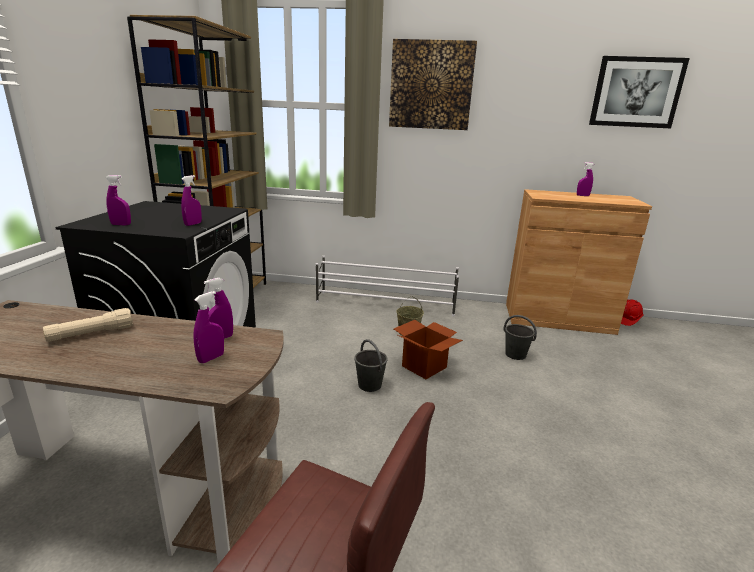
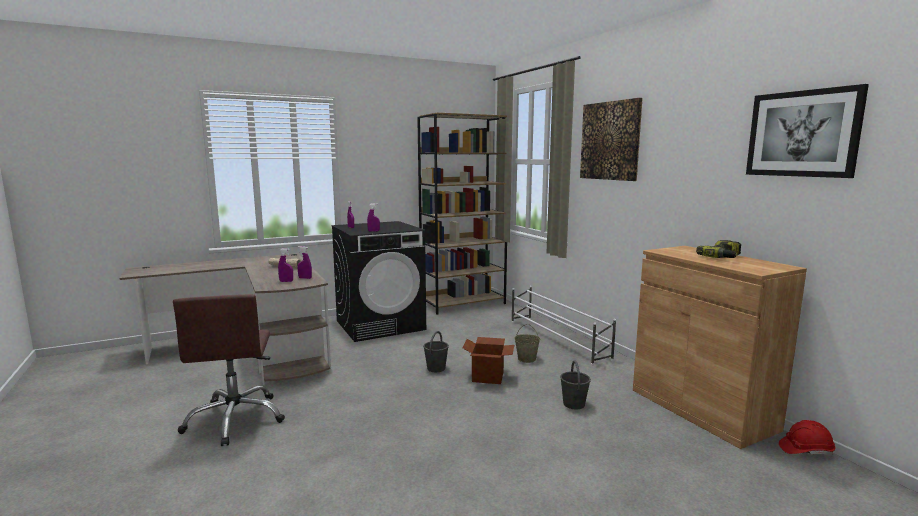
camera: 55 degrees right, 10 degrees down
purple spray bottle [577,162,594,196] -> power drill [696,240,741,258]

